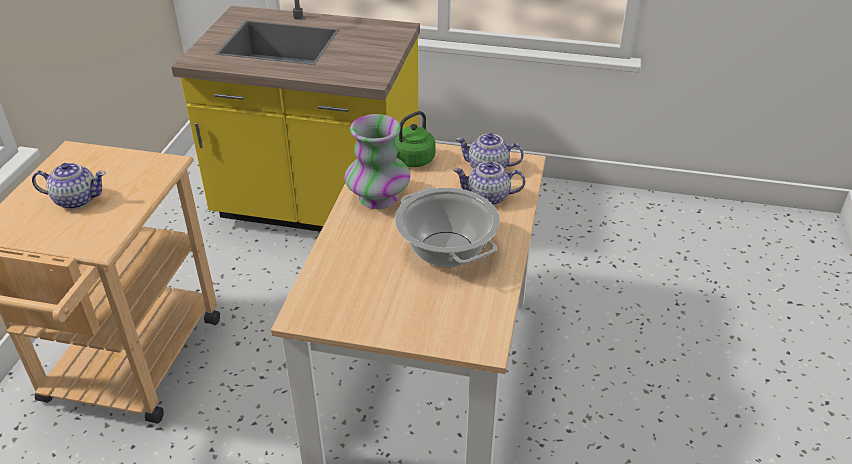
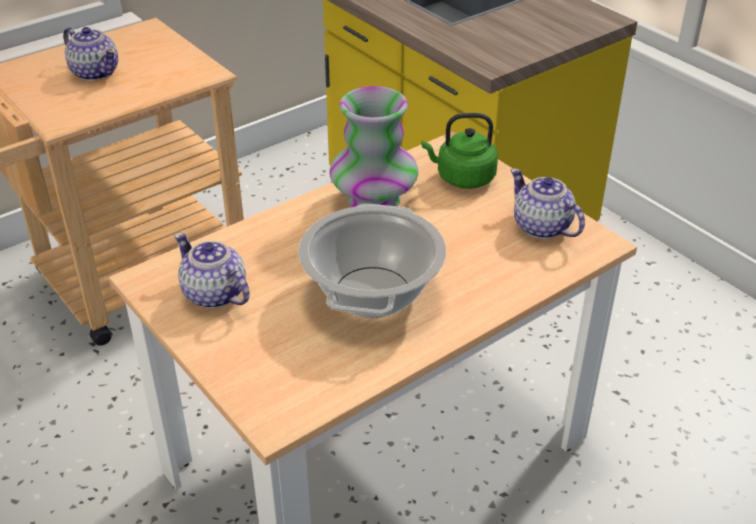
camera: 40 degrees right, 0 degrees up
teapot [453,161,525,205] -> teapot moved to [174,233,250,308]

